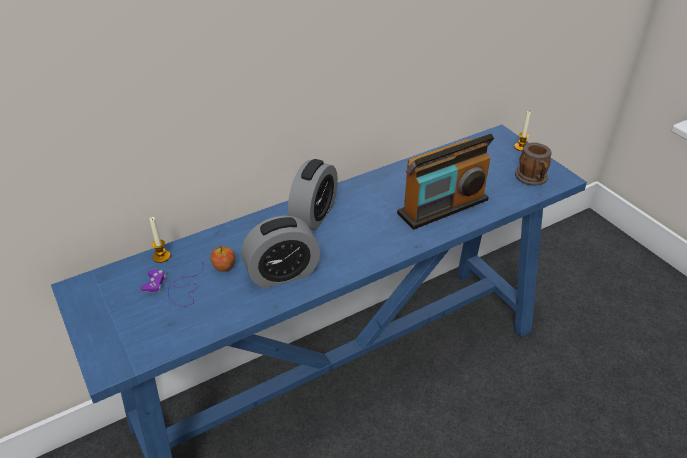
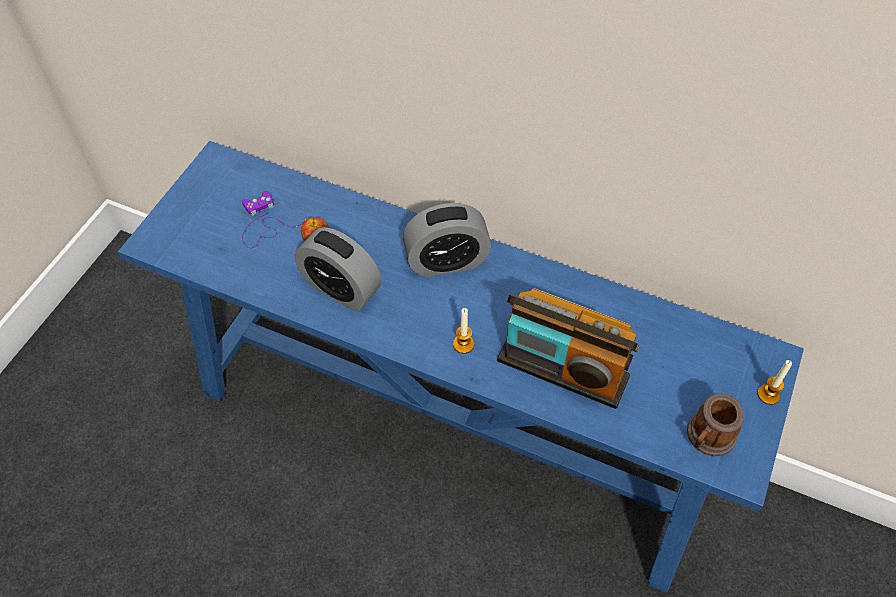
camera: 55 degrees right, 15 degrees up
candle [150,217,170,263] -> candle moved to [453,308,474,354]

